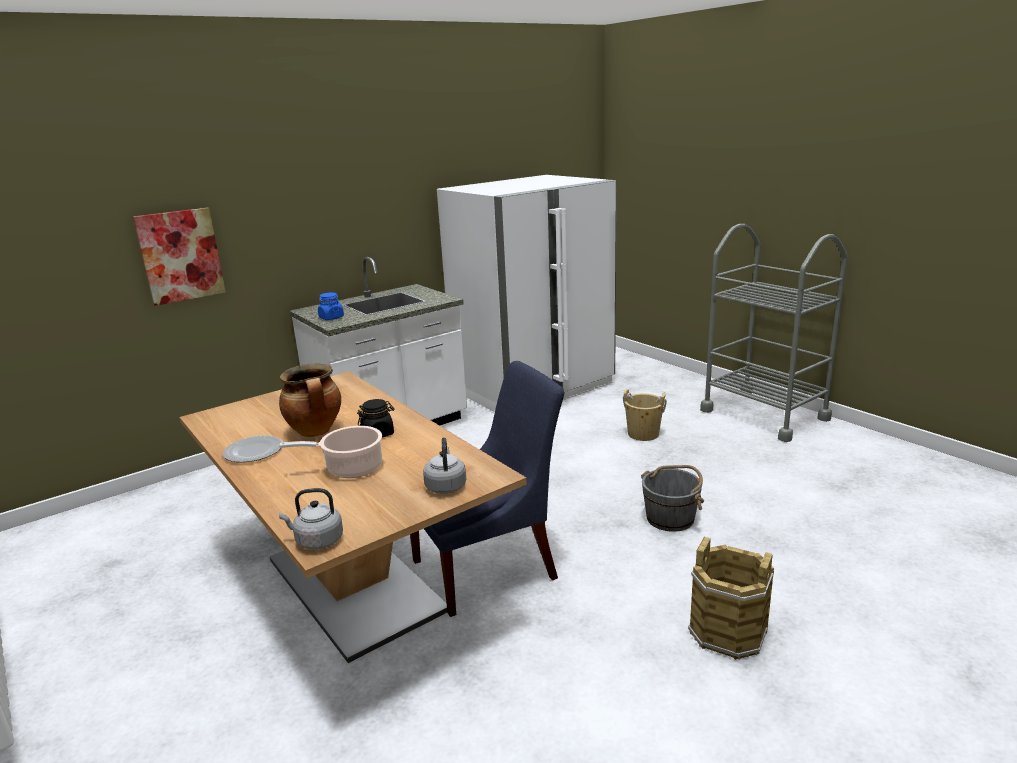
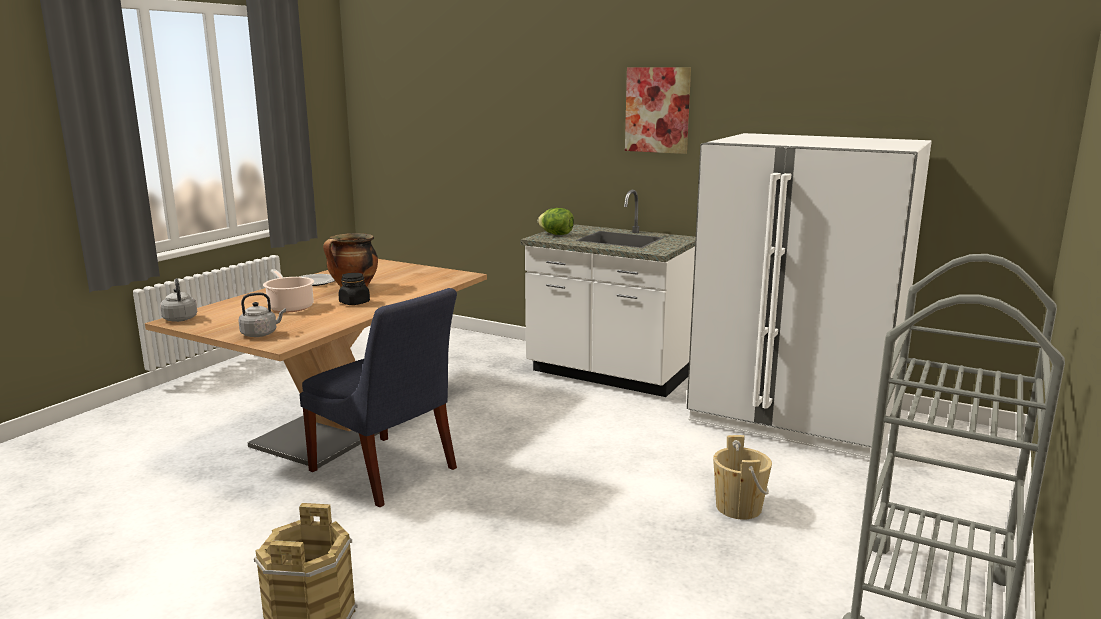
camera: 65 degrees right, 5 degrees down
picture [133,208,226,306] -> picture moved to [625,68,691,154]
blue jar [318,293,344,320] -> lettuce [538,208,574,235]
grey bucket [641,465,704,532] -> none

